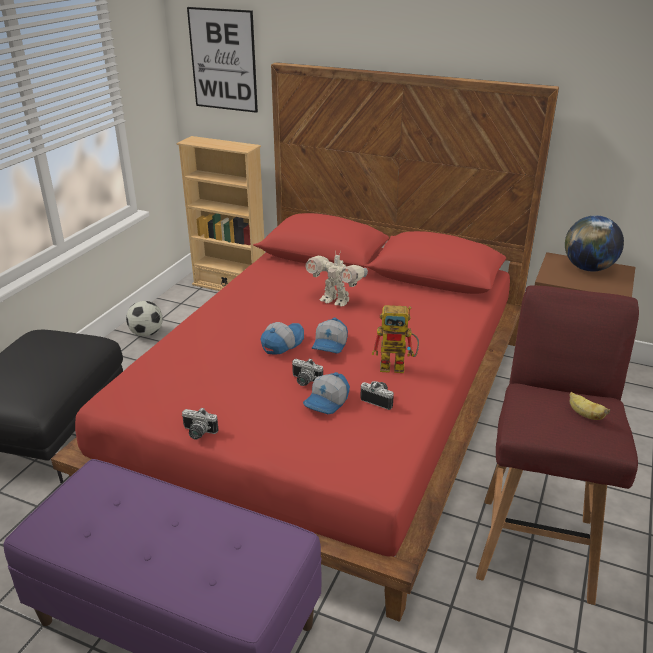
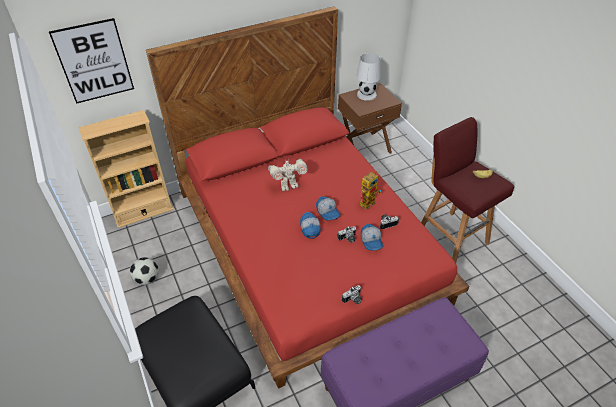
camera: 50 degrees left, 15 degrees up
globe [565,215,624,272] -> white table lamp [356,53,381,101]

